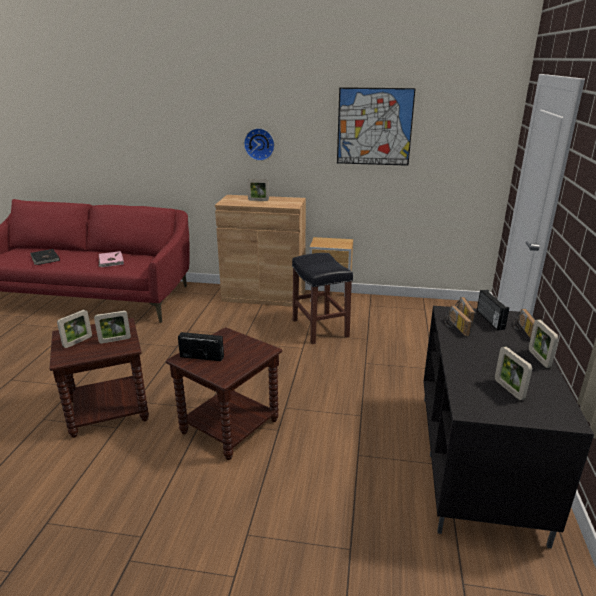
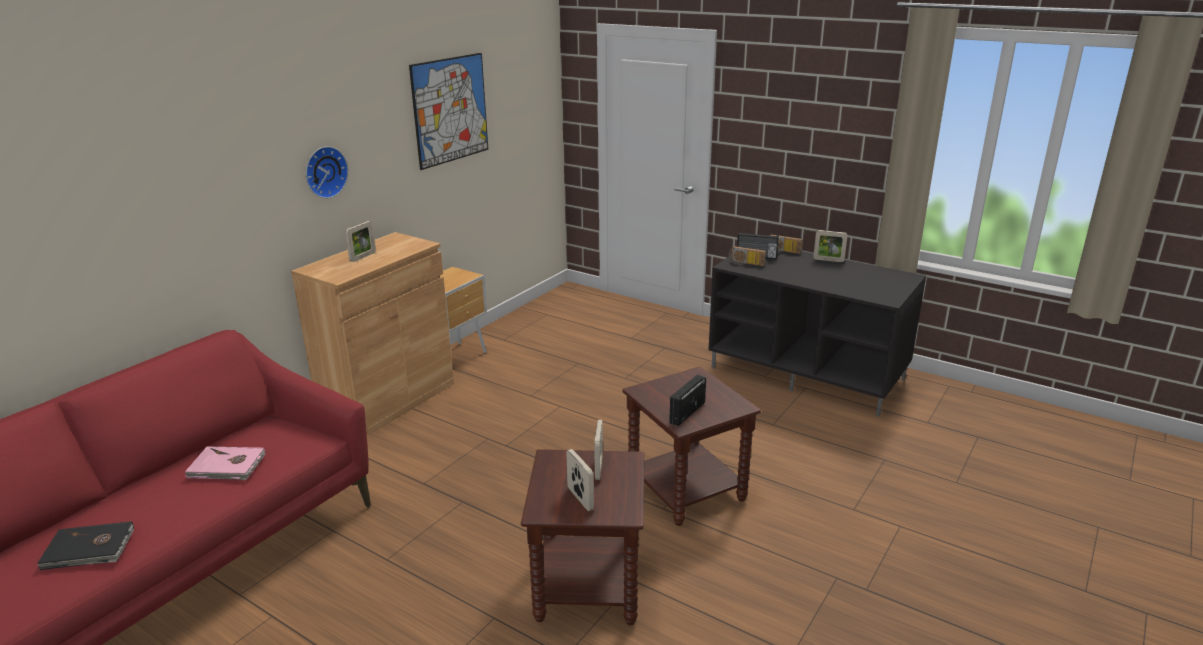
camera: 65 degrees left, 0 degrees up
black stool [292,253,353,344] -> none
radio [445,305,473,336] -> none
picture frame [495,346,532,400] -> none

